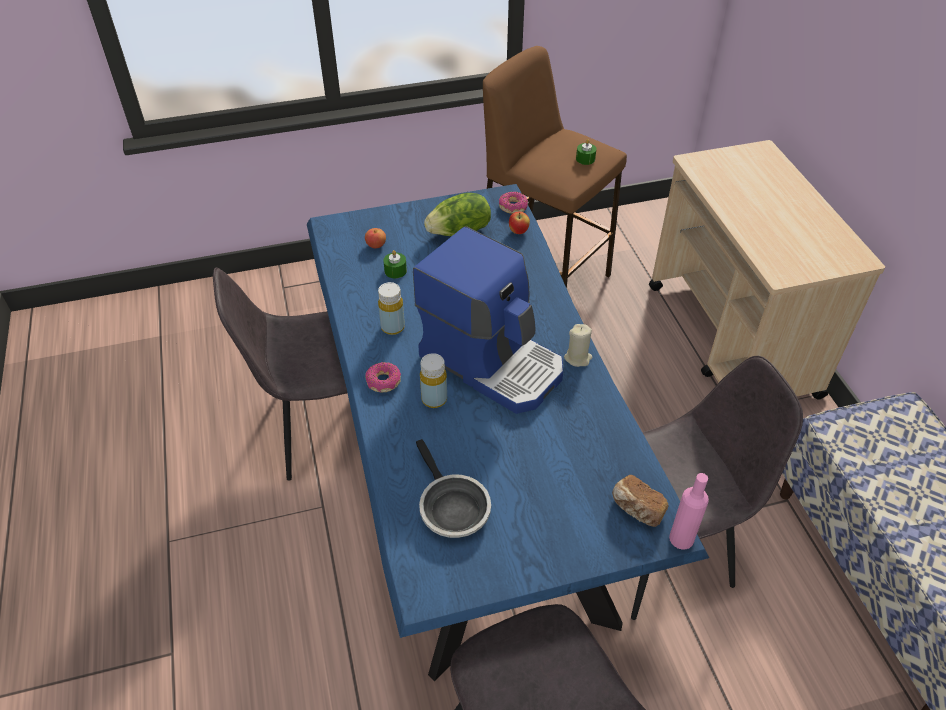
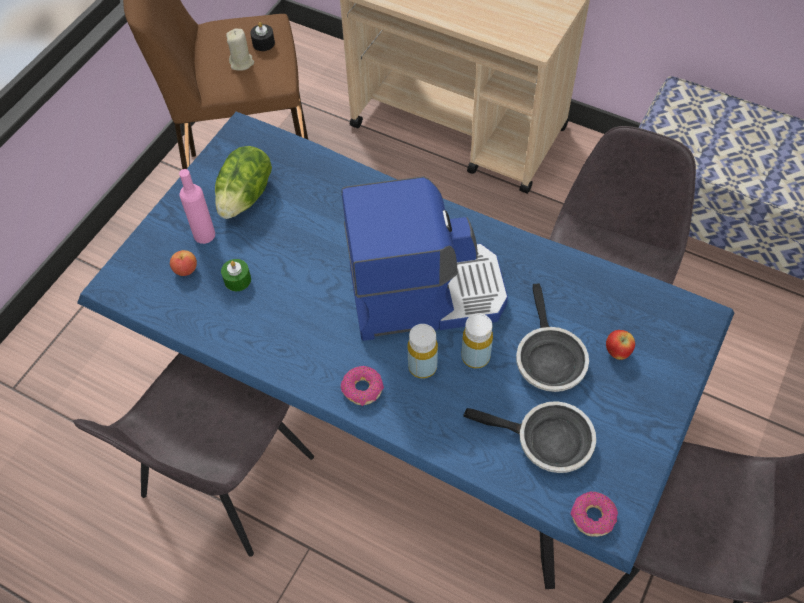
camera: 45 degrees left, 10 degrees up
yellow bottle [378,282,405,335] -> yellow bottle moved to [461,314,493,368]
donut [499,192,528,214] -> donut moved to [571,491,618,537]
apple [509,211,530,234] -> apple moved to [606,330,635,360]
beige candle [564,324,592,367] -> beige candle moved to [226,29,254,71]
green candle [576,139,596,165] -> black candle [250,22,275,51]
bread [612,475,669,527] -> none
pink bottle [669,473,709,549] -> pink bottle moved to [179,169,215,244]
none -> frying pan [516,283,589,392]

